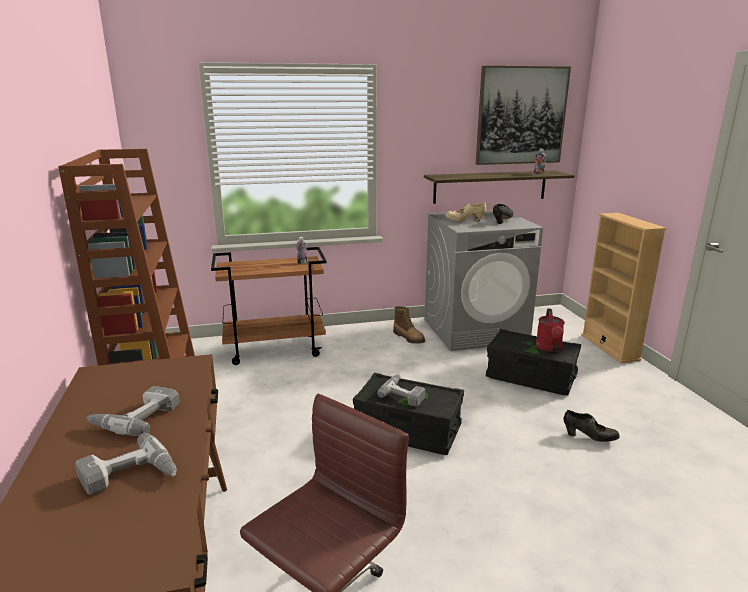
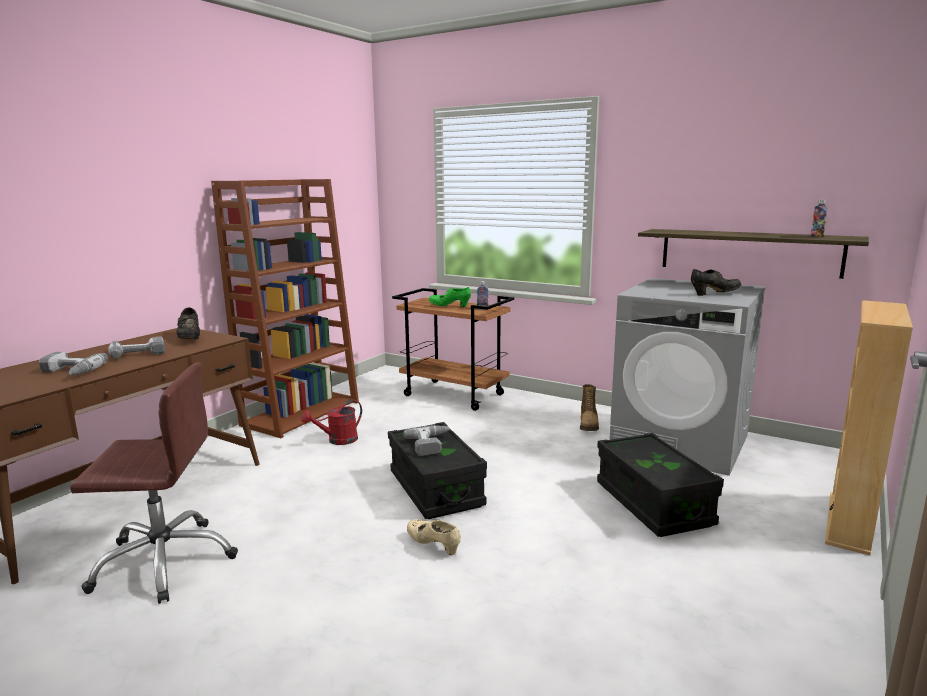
camera: 45 degrees right, 5 degrees down
beige shoe [446,202,486,221] -> beige shoe moved to [407,519,461,555]
picture [476,66,571,165] -> none
red watering can [536,309,565,352] -> red watering can moved to [301,400,362,445]
black shoe [563,410,620,442] -> black shoe moved to [176,307,200,339]
none -> green shoe [429,287,471,307]

